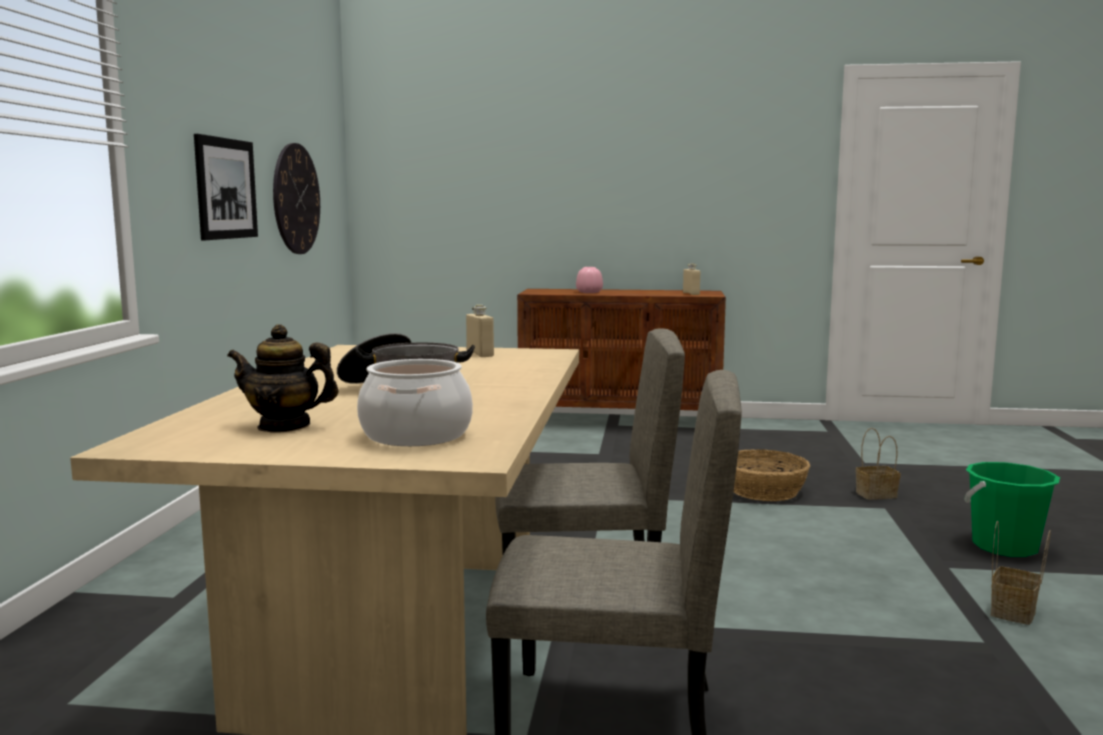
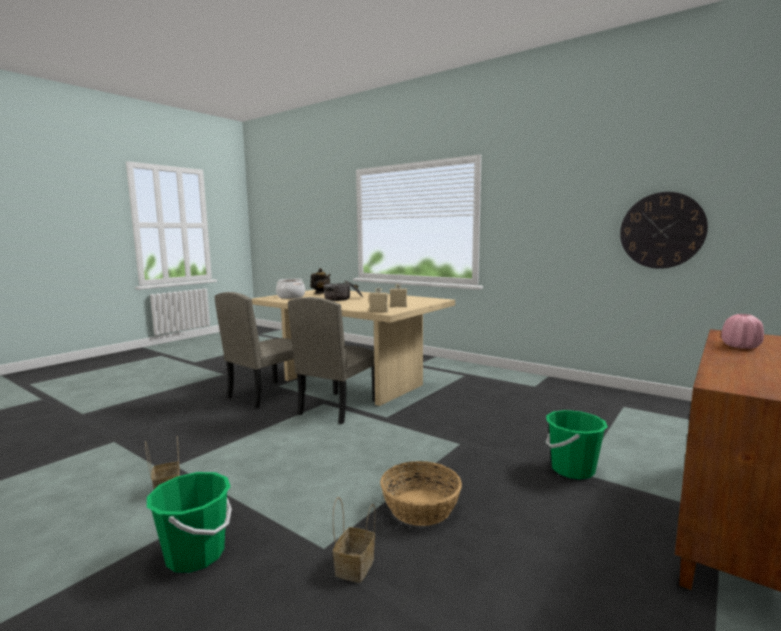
camera: 120 degrees right, 0 degrees up
picture [194,134,258,240] -> none
beige bottle [683,263,700,295] -> beige bottle moved to [369,288,388,313]
none -> green bucket [546,410,608,479]

